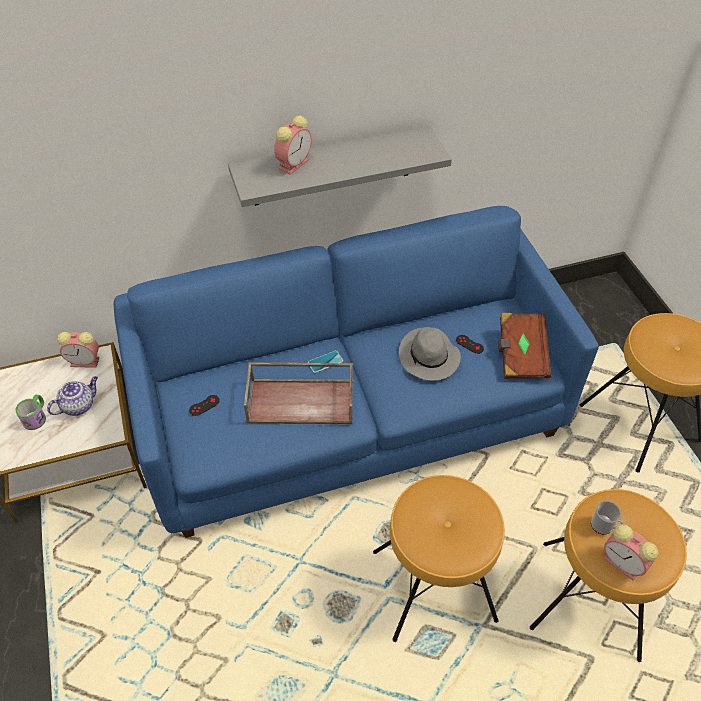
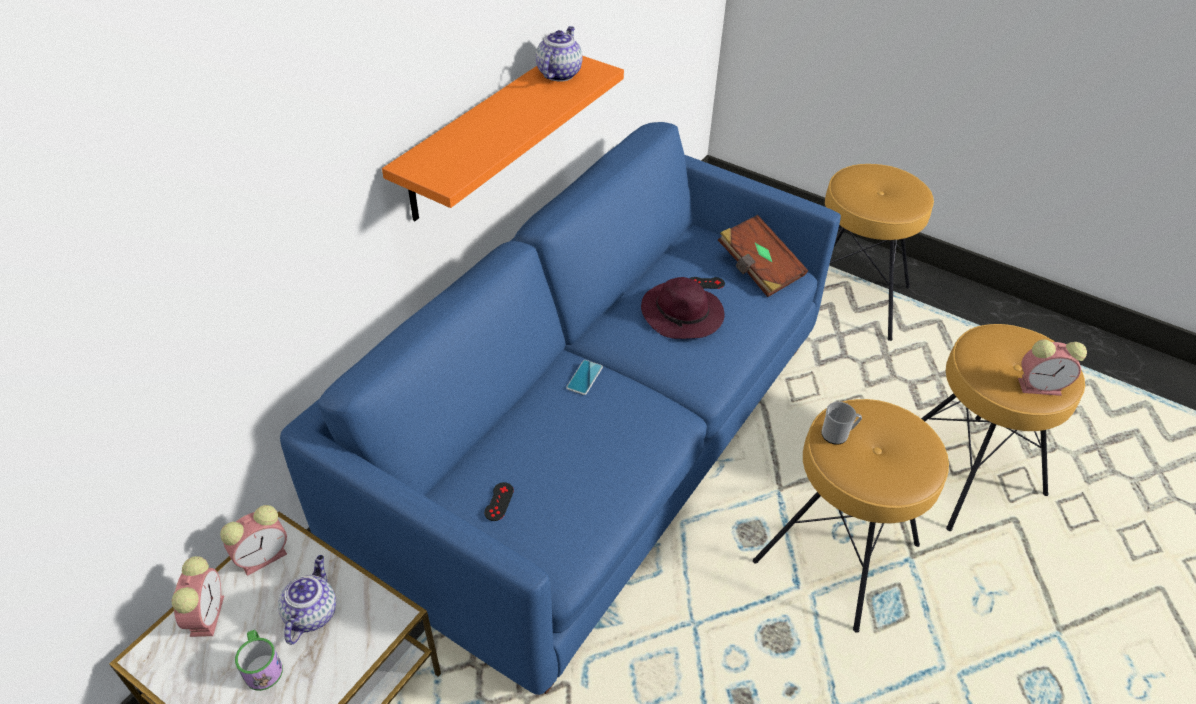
camera: 40 degrees left, 5 degrees down
grey shelf [228,126,452,207] -> orange shelf [382,56,624,221]
brown tray [244,363,353,424] -> none
alarm clock [274,115,312,175] -> alarm clock moved to [172,556,224,637]
grey hat [399,327,461,381] -> purple hat [641,277,725,339]
mug [591,501,624,535] -> mug moved to [822,402,862,445]
none -> teapot [536,26,583,82]

